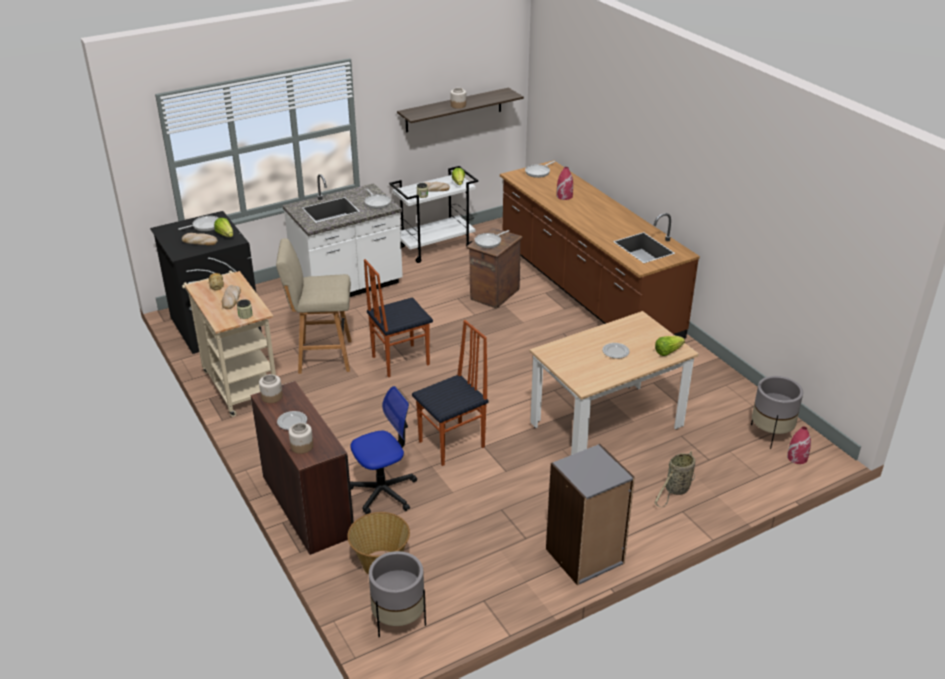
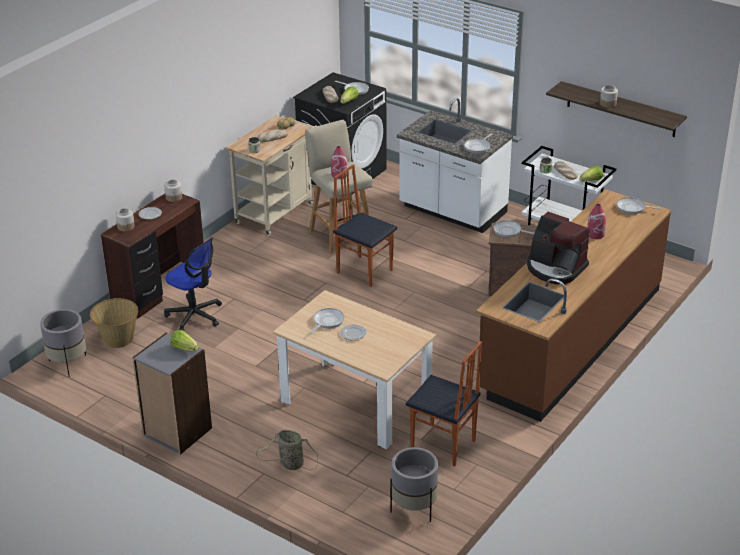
camera: 65 degrees right, 0 degrees up
chair [412,320,489,466] -> chair moved to [406,341,482,466]
lettuce [655,336,685,356] -> lettuce moved to [171,330,199,351]
red vase [787,426,811,464] -> red vase moved to [331,146,348,179]
none -> frying pan [310,308,344,334]
none -> coffee machine [527,212,590,284]

